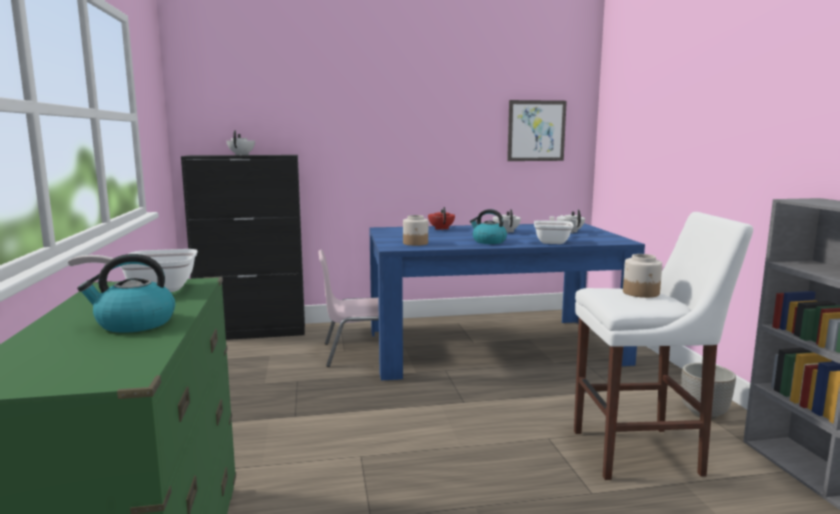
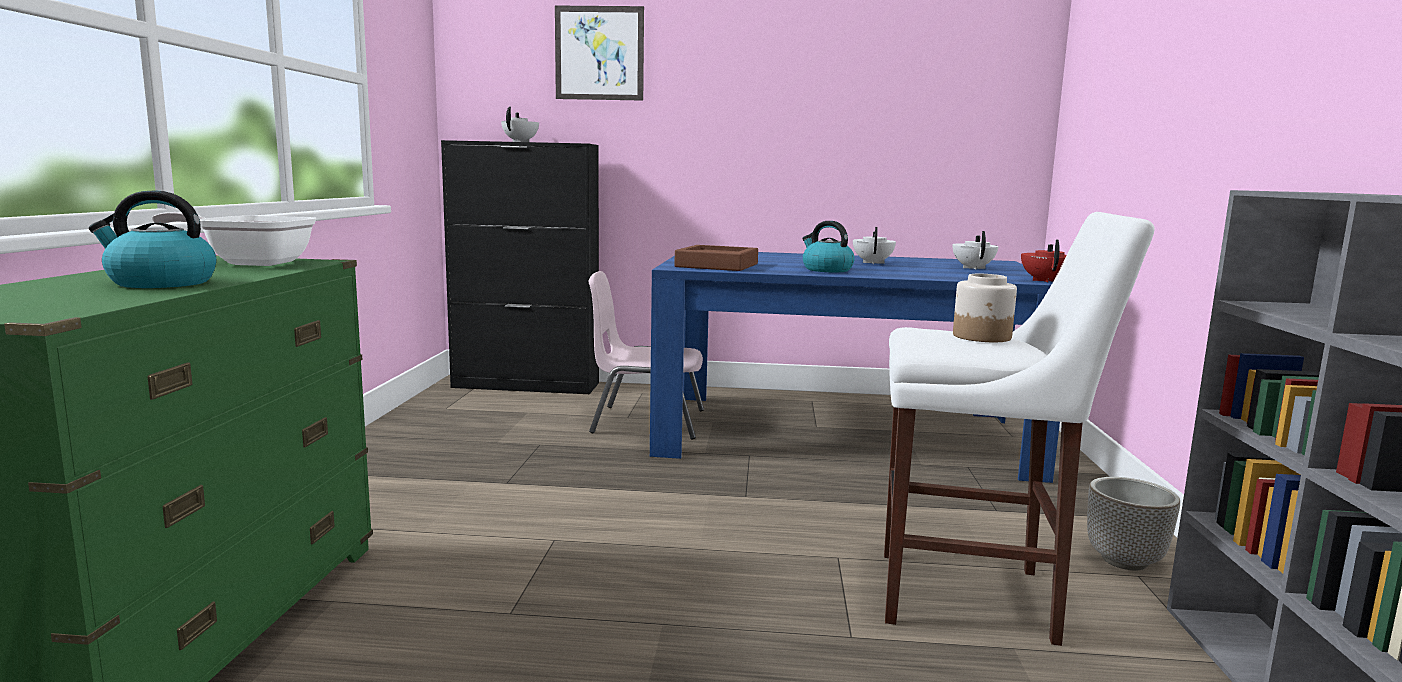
camera: 15 degrees right, 0 degrees up
jar [403,215,428,246] -> brown tray [674,245,758,271]
red teapot [428,207,455,230] -> red teapot moved to [1021,240,1067,282]
picture [507,100,567,161] -> picture moved to [555,6,644,101]
frying pan [534,216,574,244] -> none

